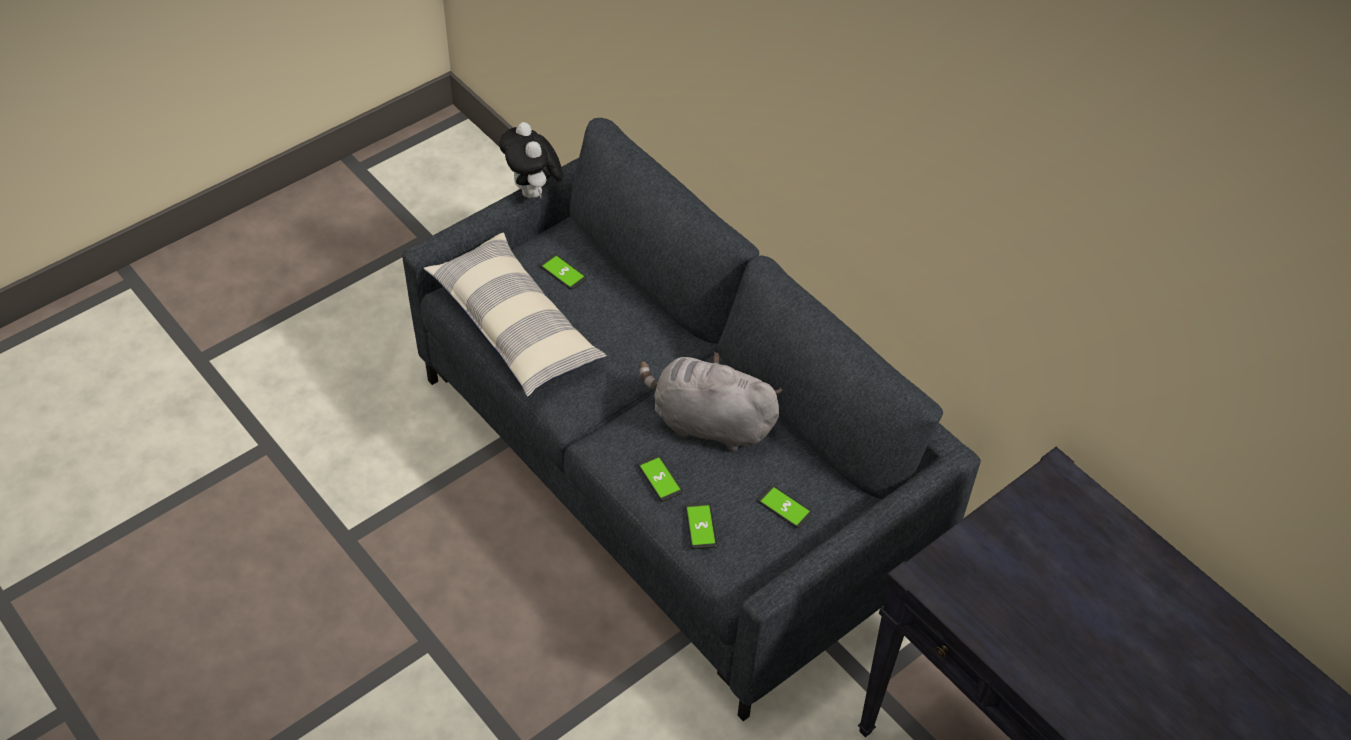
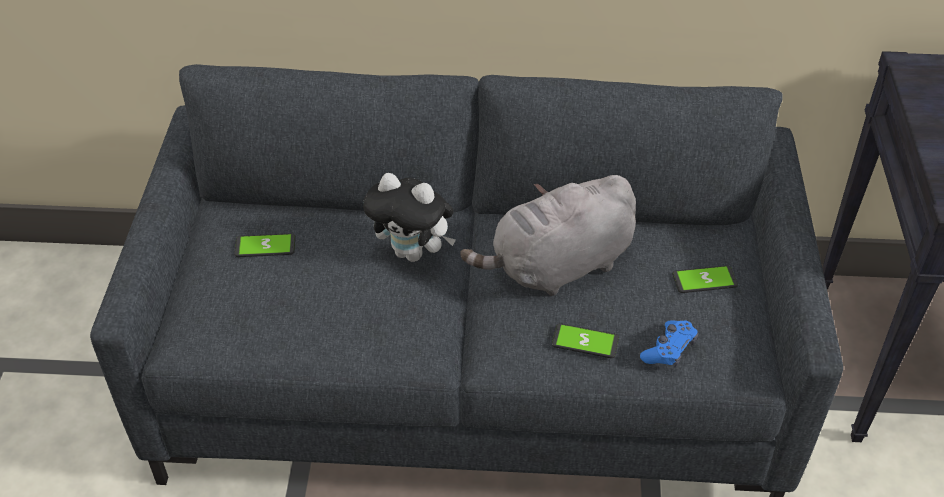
camera: 45 degrees left, 5 degrees down
pillow [423,233,607,397] -> none
plush toy [499,122,563,198] -> plush toy moved to [363,173,456,262]
phone [685,502,717,549] -> blue game controller [640,320,698,367]

